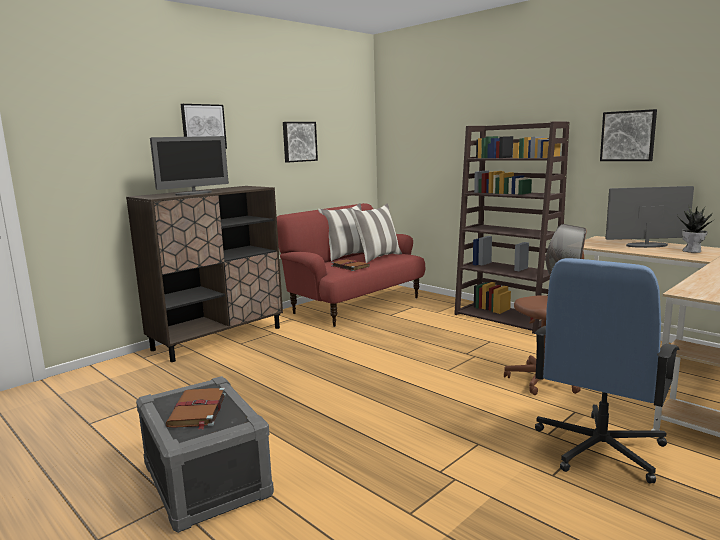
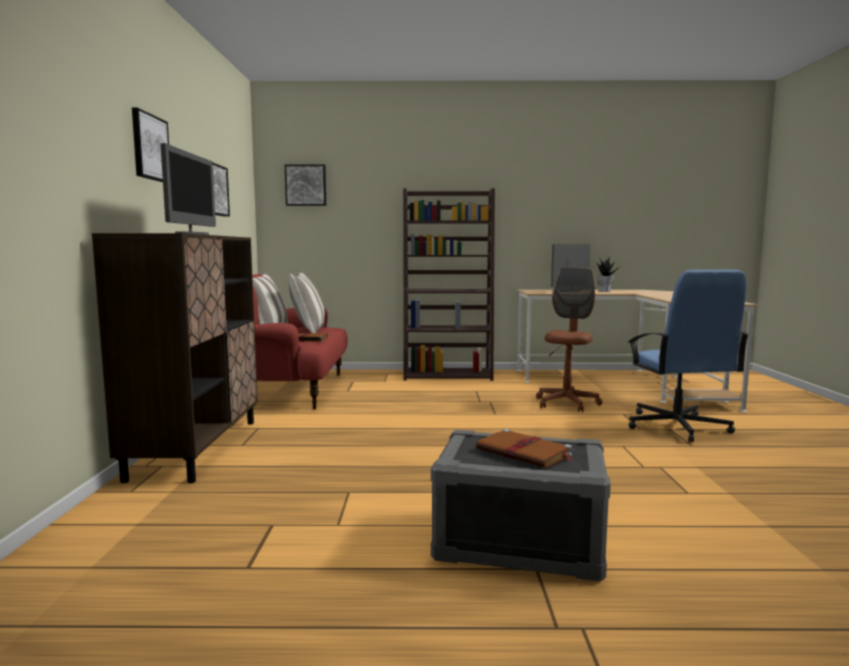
camera: 45 degrees left, 5 degrees down
picture [600,109,657,161] -> picture moved to [285,164,326,206]

